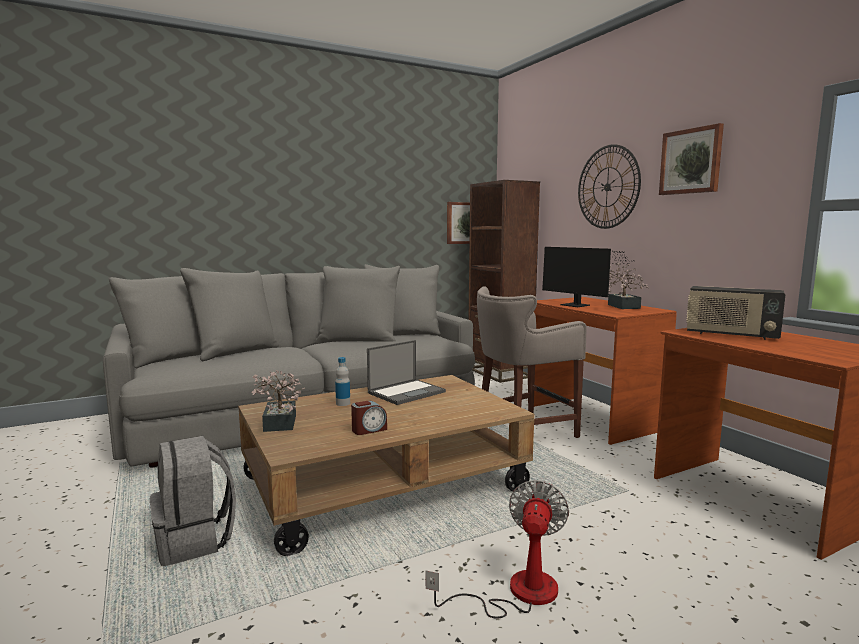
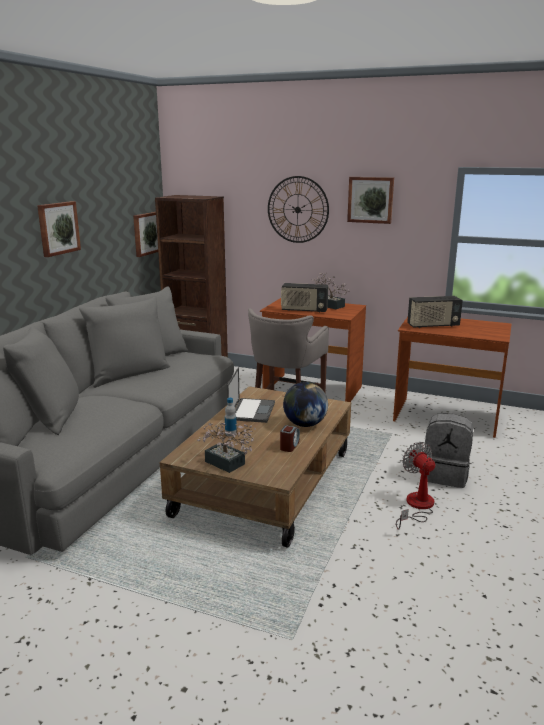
camera: 40 degrees left, 10 degrees up
grey backpack [150,436,236,566] -> grey backpack moved to [425,414,473,488]
monitor [542,247,630,307] -> radio [281,283,328,313]
none -> picture [37,201,81,257]
none -> globe [283,382,328,427]

